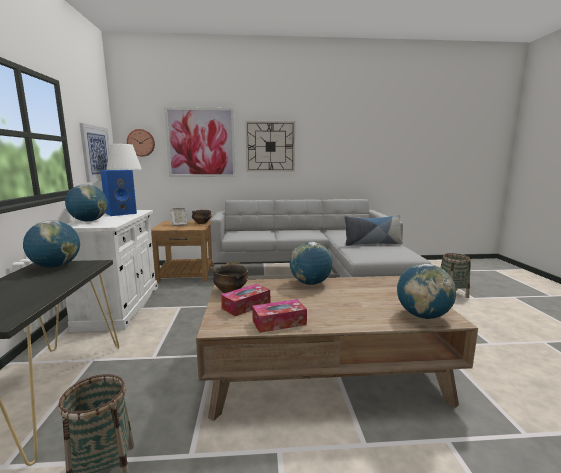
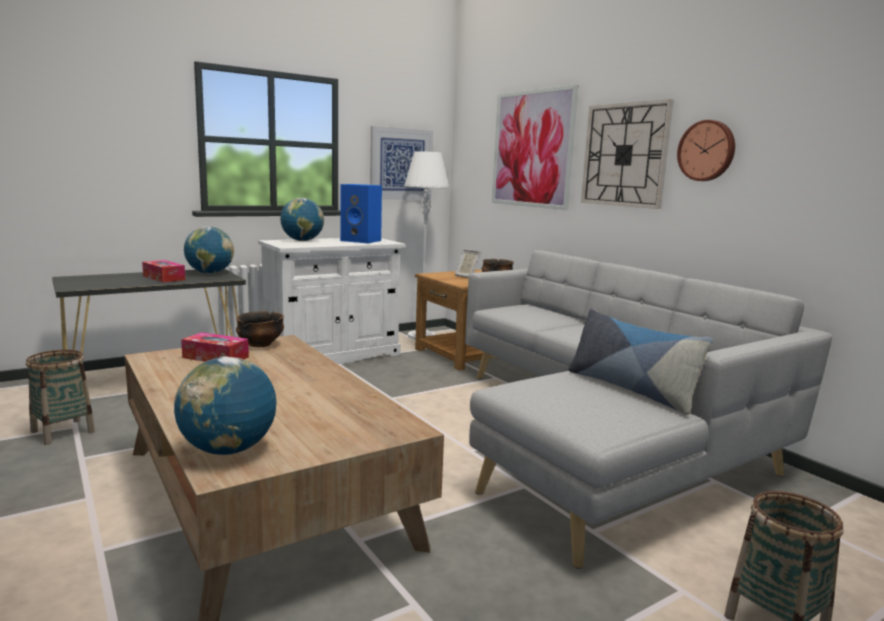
camera: 60 degrees right, 0 degrees up
wall clock [127,129,155,157] -> wall clock moved to [677,120,735,181]
tissue box [252,299,307,333] -> tissue box moved to [142,260,185,282]
globe [290,242,332,285] -> none

